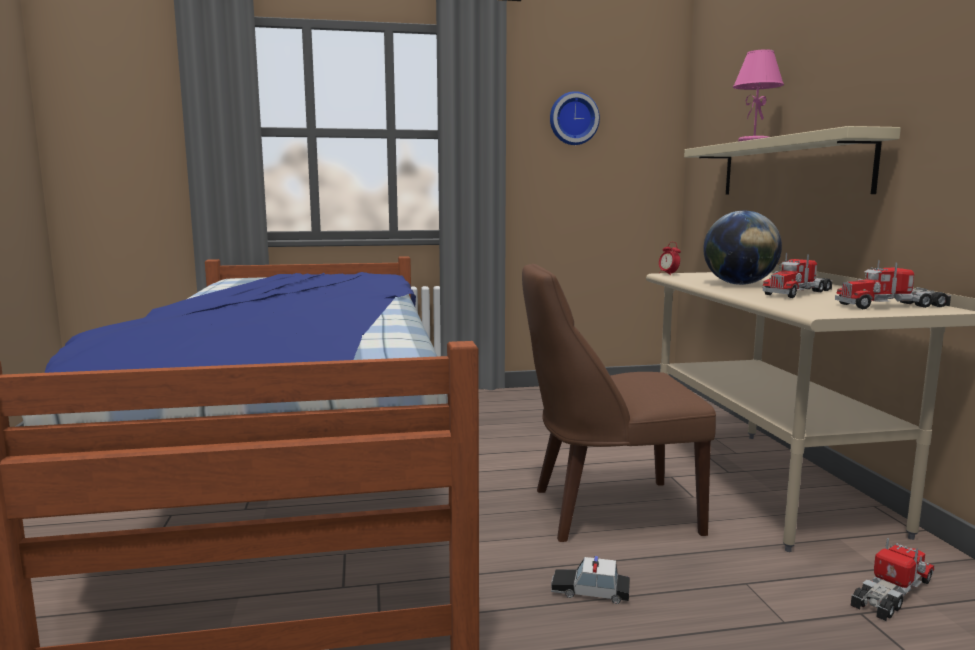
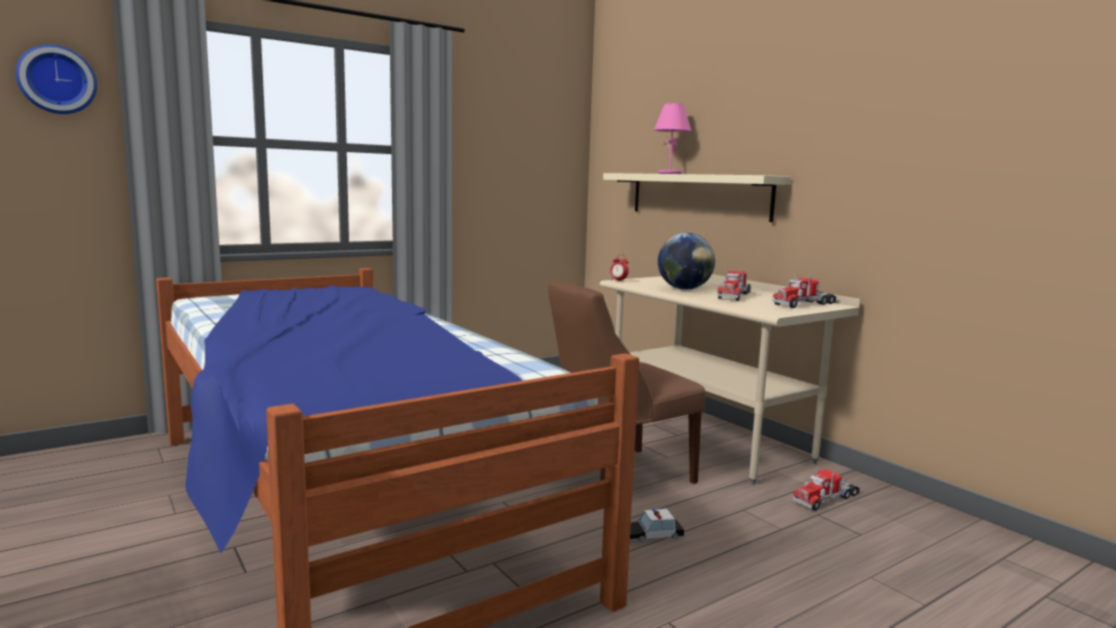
camera: 25 degrees left, 0 degrees up
wall clock [550,91,600,145] -> wall clock moved to [16,45,97,114]
toy truck [851,538,934,621] -> toy truck turned 150 degrees counterclockwise [793,467,859,511]

